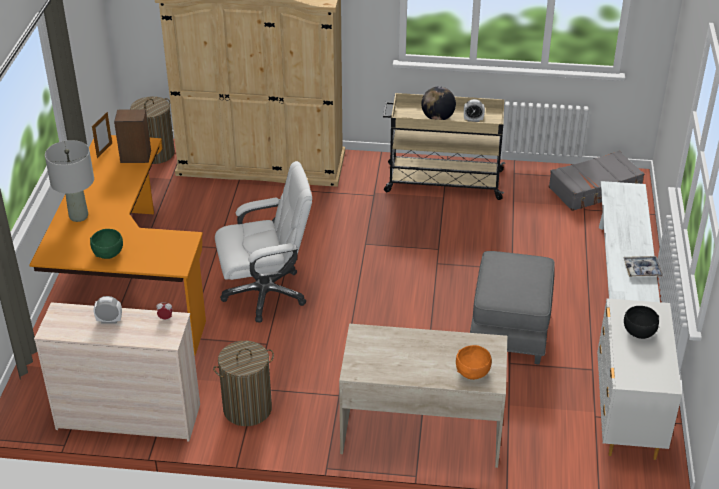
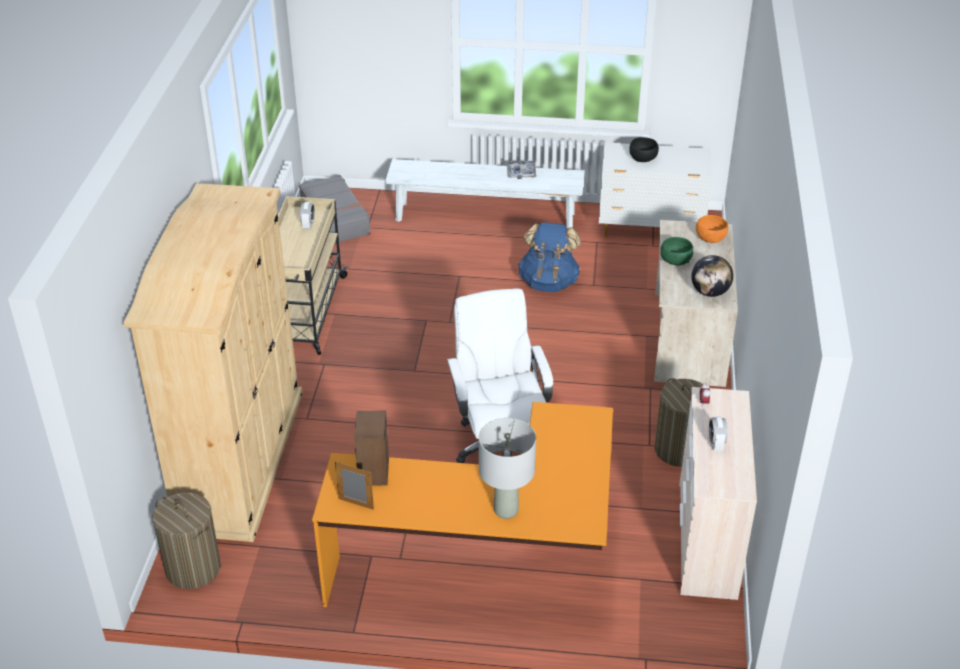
camera: 90 degrees left, 0 degrees up
green bowl [90,229,123,259] -> green bowl moved to [660,237,693,265]
globe [421,86,456,120] -> globe moved to [691,255,733,297]
grey ottoman [470,251,555,365] -> blue backpack [518,222,581,292]

